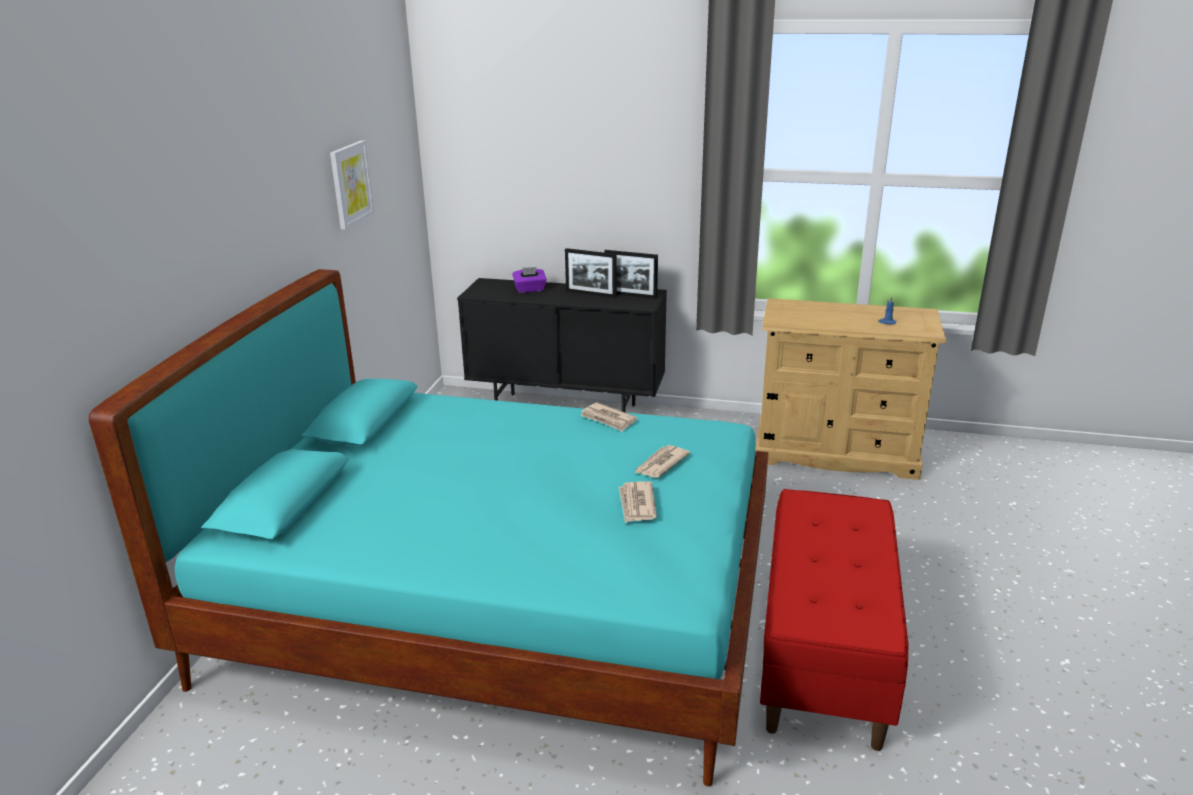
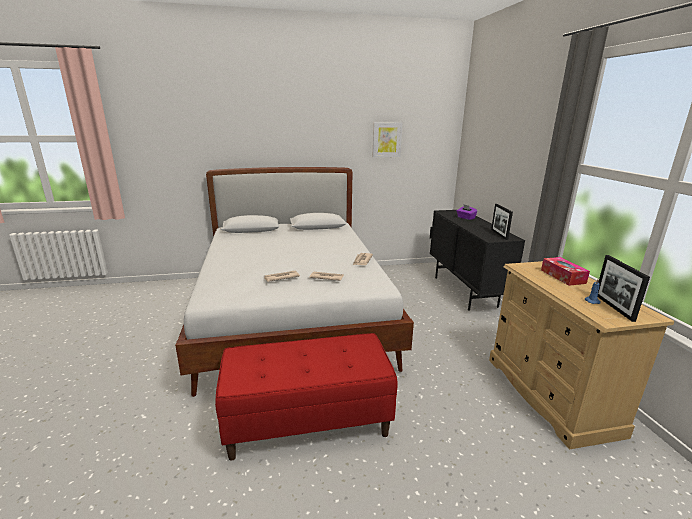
camera: 65 degrees right, 5 degrees down
turquoise bed [89,269,769,786] -> white bed [175,167,414,397]
picture frame [565,248,617,298] -> picture frame moved to [598,255,650,322]
none -> tissue box [541,257,590,286]

